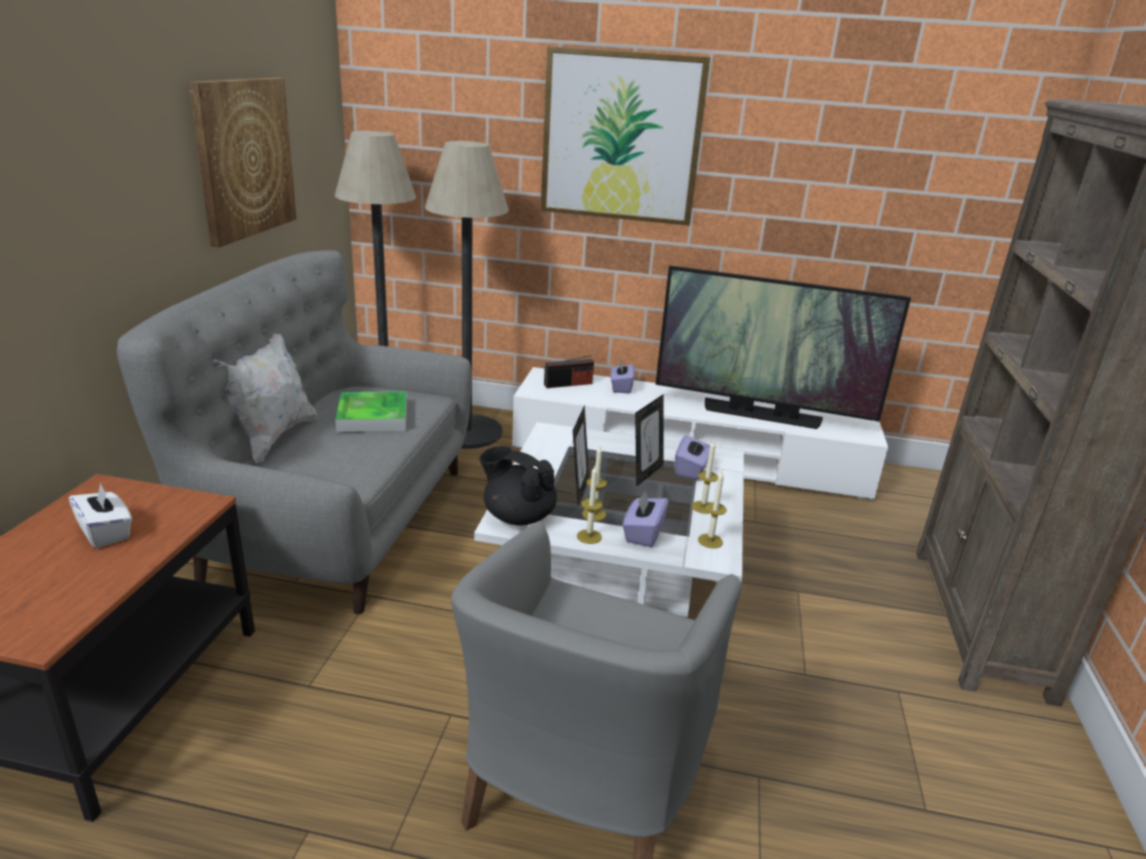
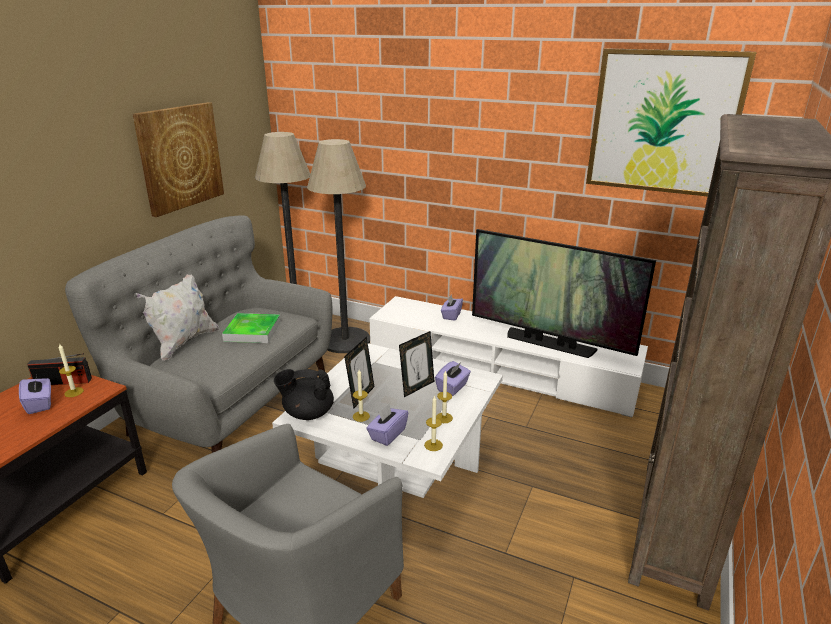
camera: 15 degrees right, 0 degrees up
white tissue box [69,482,132,548] -> purple tissue box [19,375,51,414]
black teapot [479,446,557,525] -> black teapot turned 45 degrees counterclockwise [274,369,334,420]
picture [541,46,711,226] -> picture moved to [586,48,757,196]
radio [544,355,594,388] -> radio moved to [27,353,92,385]
candle [577,466,603,544] -> candle moved to [59,343,84,397]

